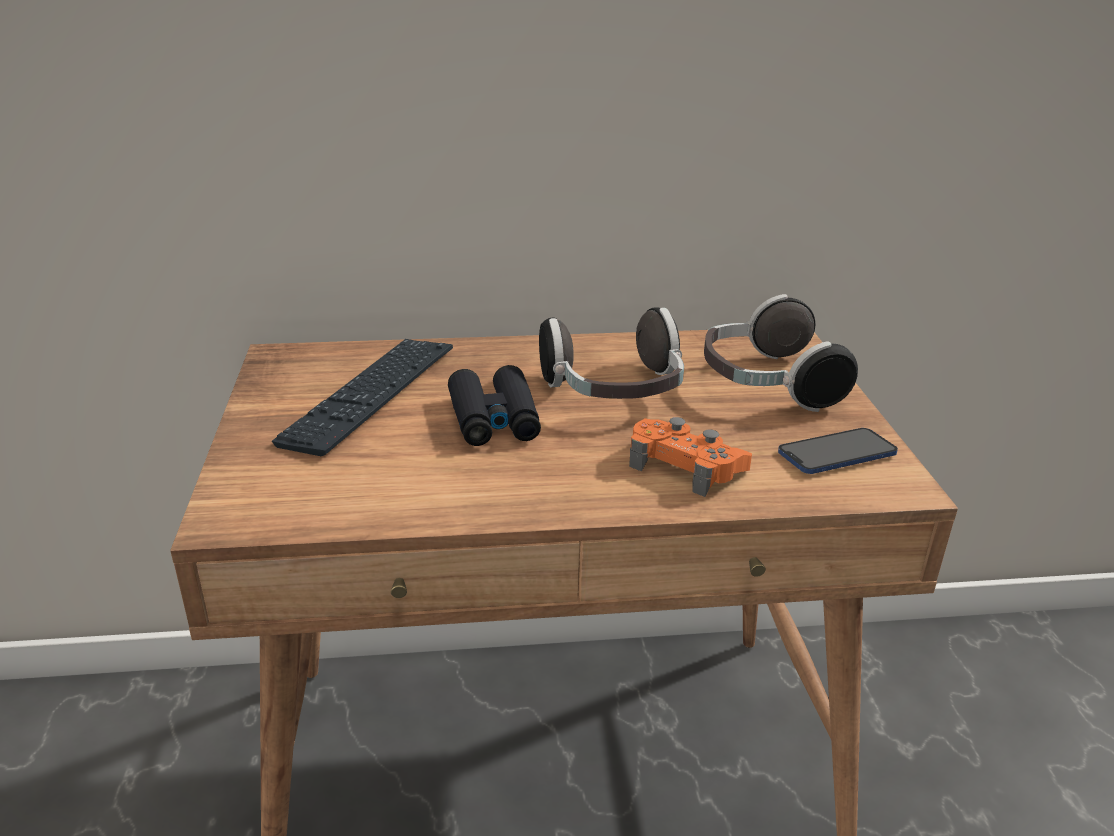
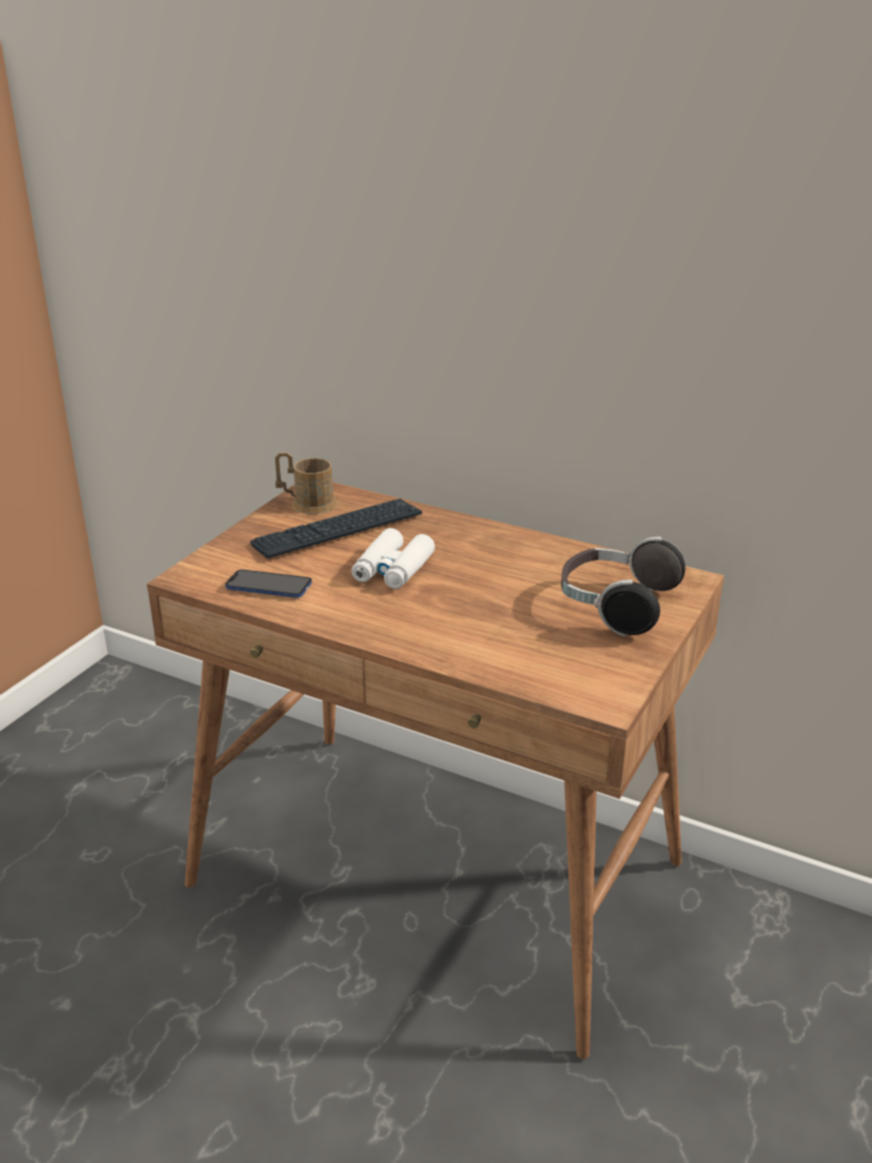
camera: 35 degrees right, 0 degrees up
black binoculars [448,365,541,446] -> white binoculars [352,528,435,589]
headphones [539,307,684,399] -> none
orange game controller [629,417,752,497] -> none
phone [778,428,898,474] -> phone moved to [225,570,312,598]
none -> brown mug [275,452,338,514]

